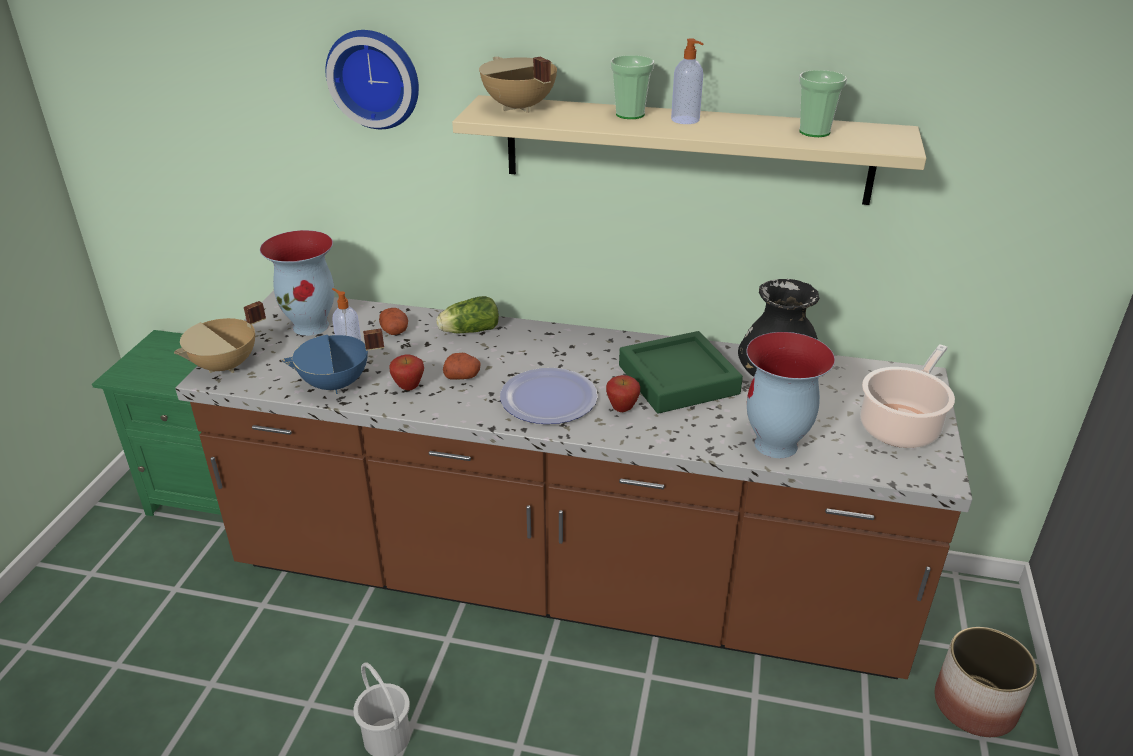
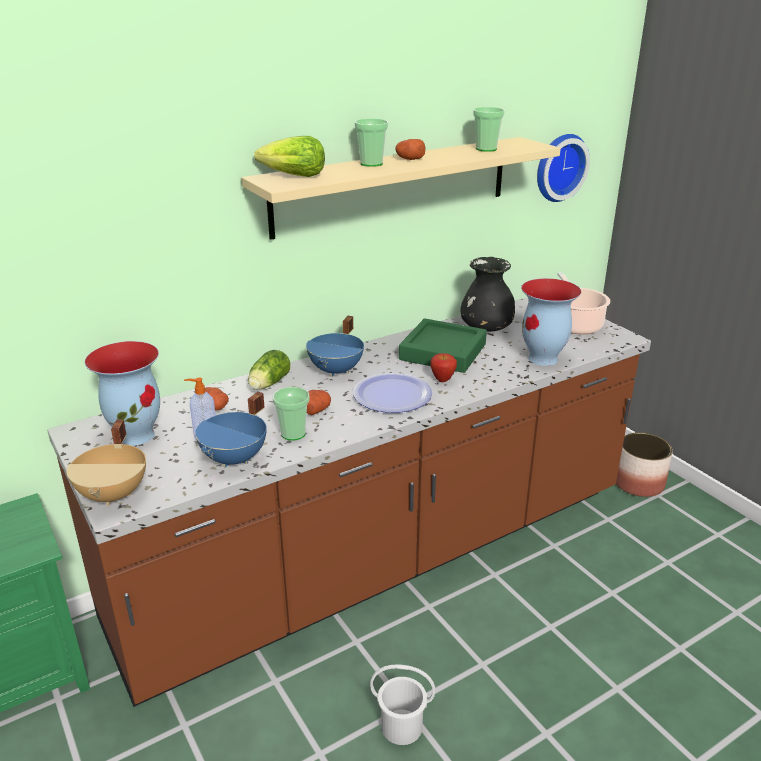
camera: 45 degrees left, 5 degrees down
wall clock [325,30,419,129] -> wall clock moved to [537,134,590,202]
apple [389,354,424,391] -> cup [273,387,310,441]
beige cooking pot [479,57,557,113] -> lettuce [254,136,325,177]
soap dispenser [671,38,704,124] -> potato [395,139,426,160]
none -> blue cooking pot [306,316,364,377]

